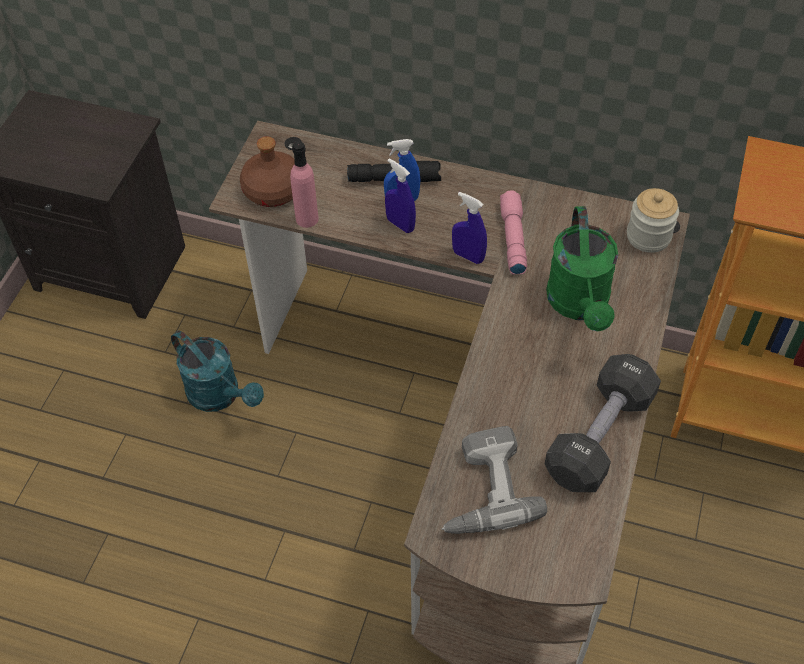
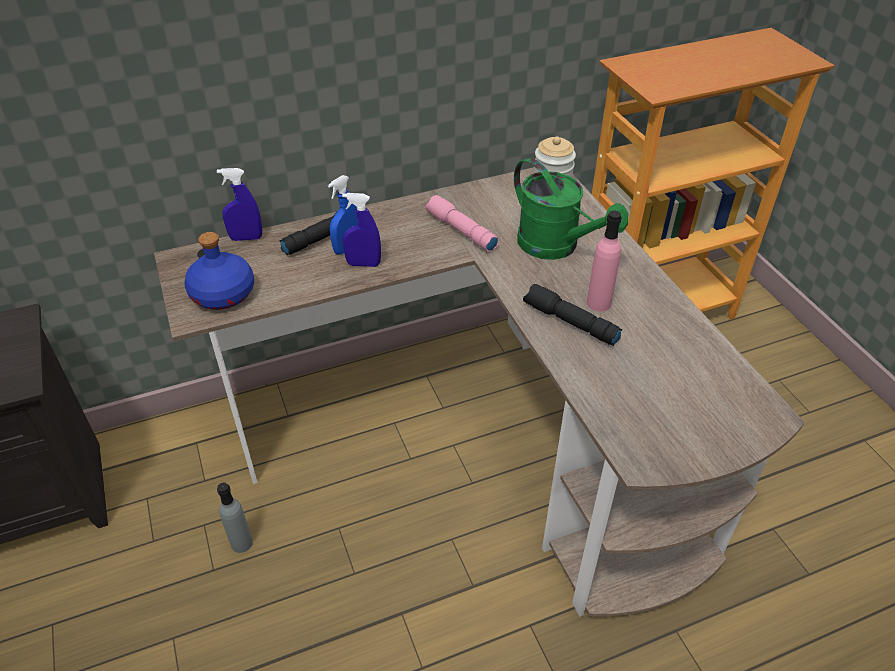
camera: 40 degrees left, 10 degrees down
turquoise watering can [171,330,264,412] -> grey bottle [217,483,253,553]
brown bottle [240,136,295,207] -> blue bottle [184,232,254,310]
pink bottle [290,141,319,228] -> pink bottle moved to [587,211,622,312]
power drill [441,426,547,534] -> none
blue spray bottle [452,192,487,264] -> blue spray bottle moved to [217,168,262,241]
black dumbbell [545,354,661,492] -> none
none -> black flashlight [523,284,622,346]

